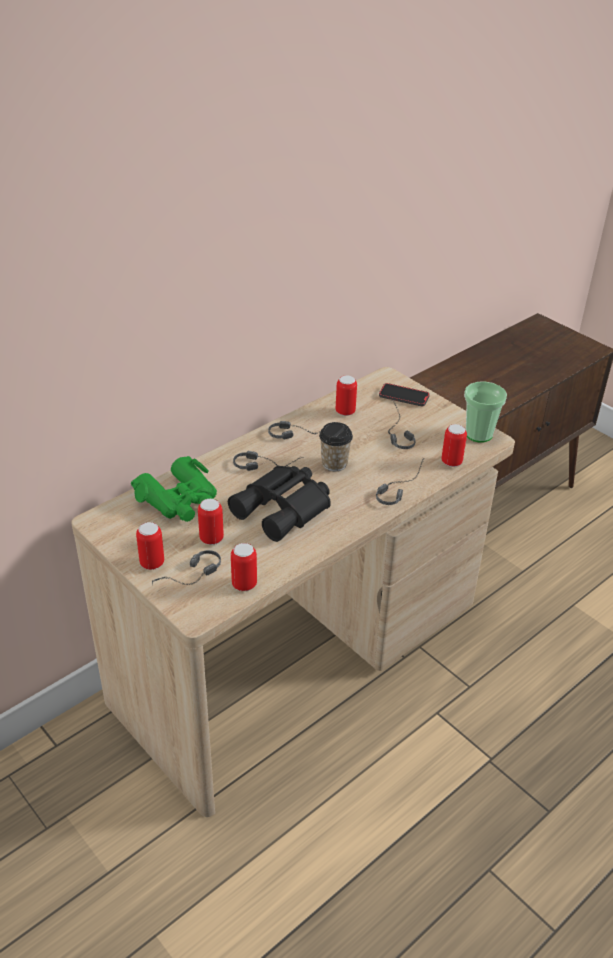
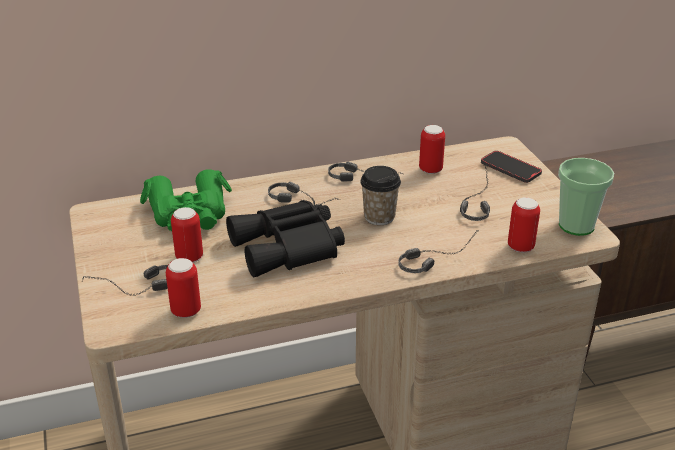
camera: 25 degrees right, 5 degrees down
can [136,522,164,570] -> none

